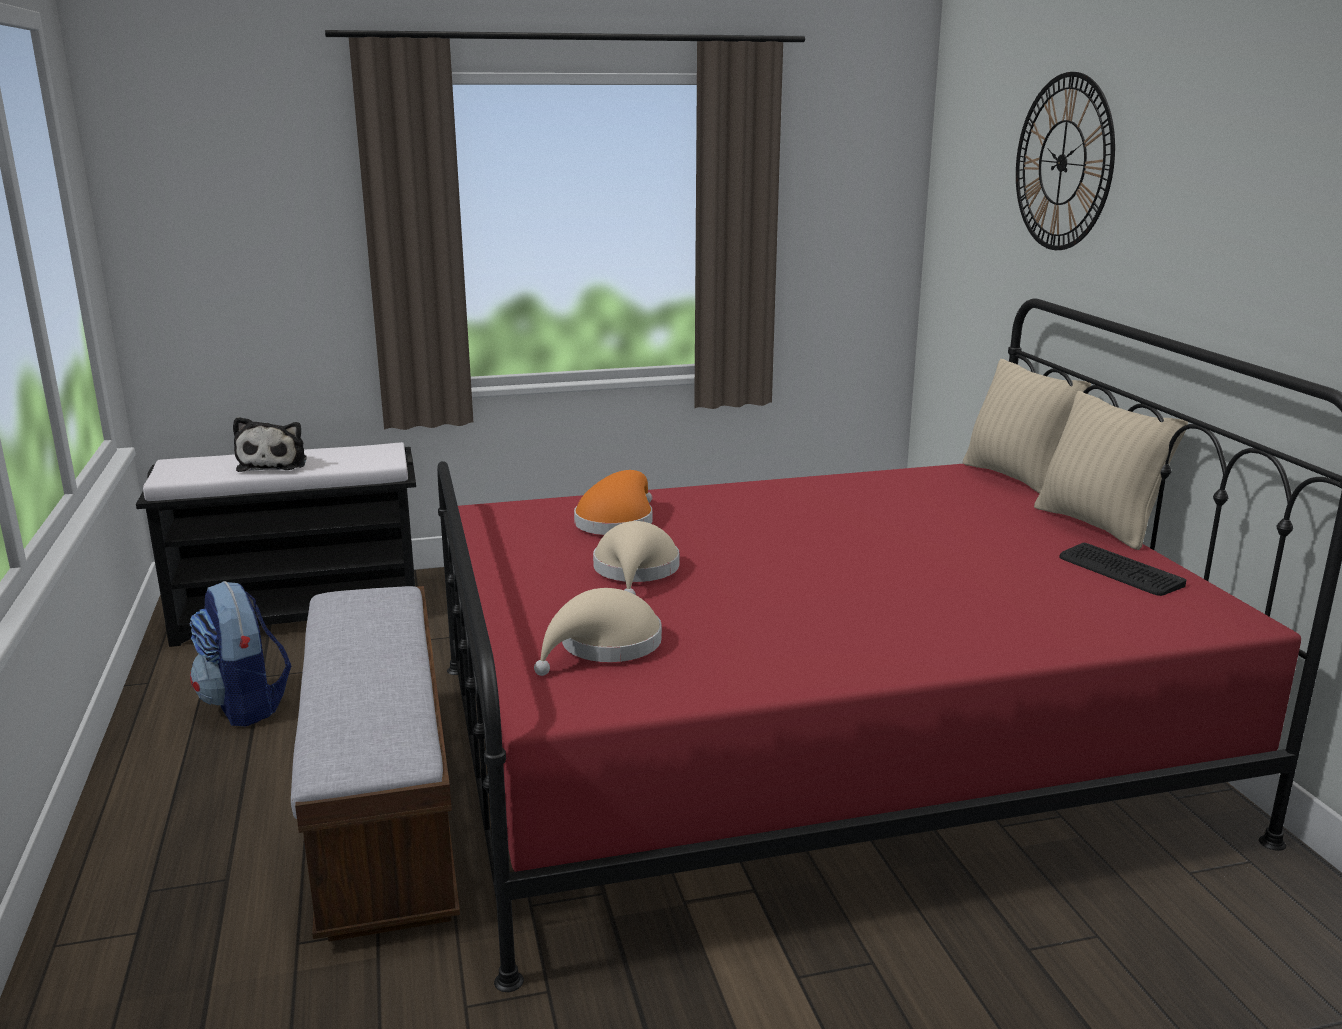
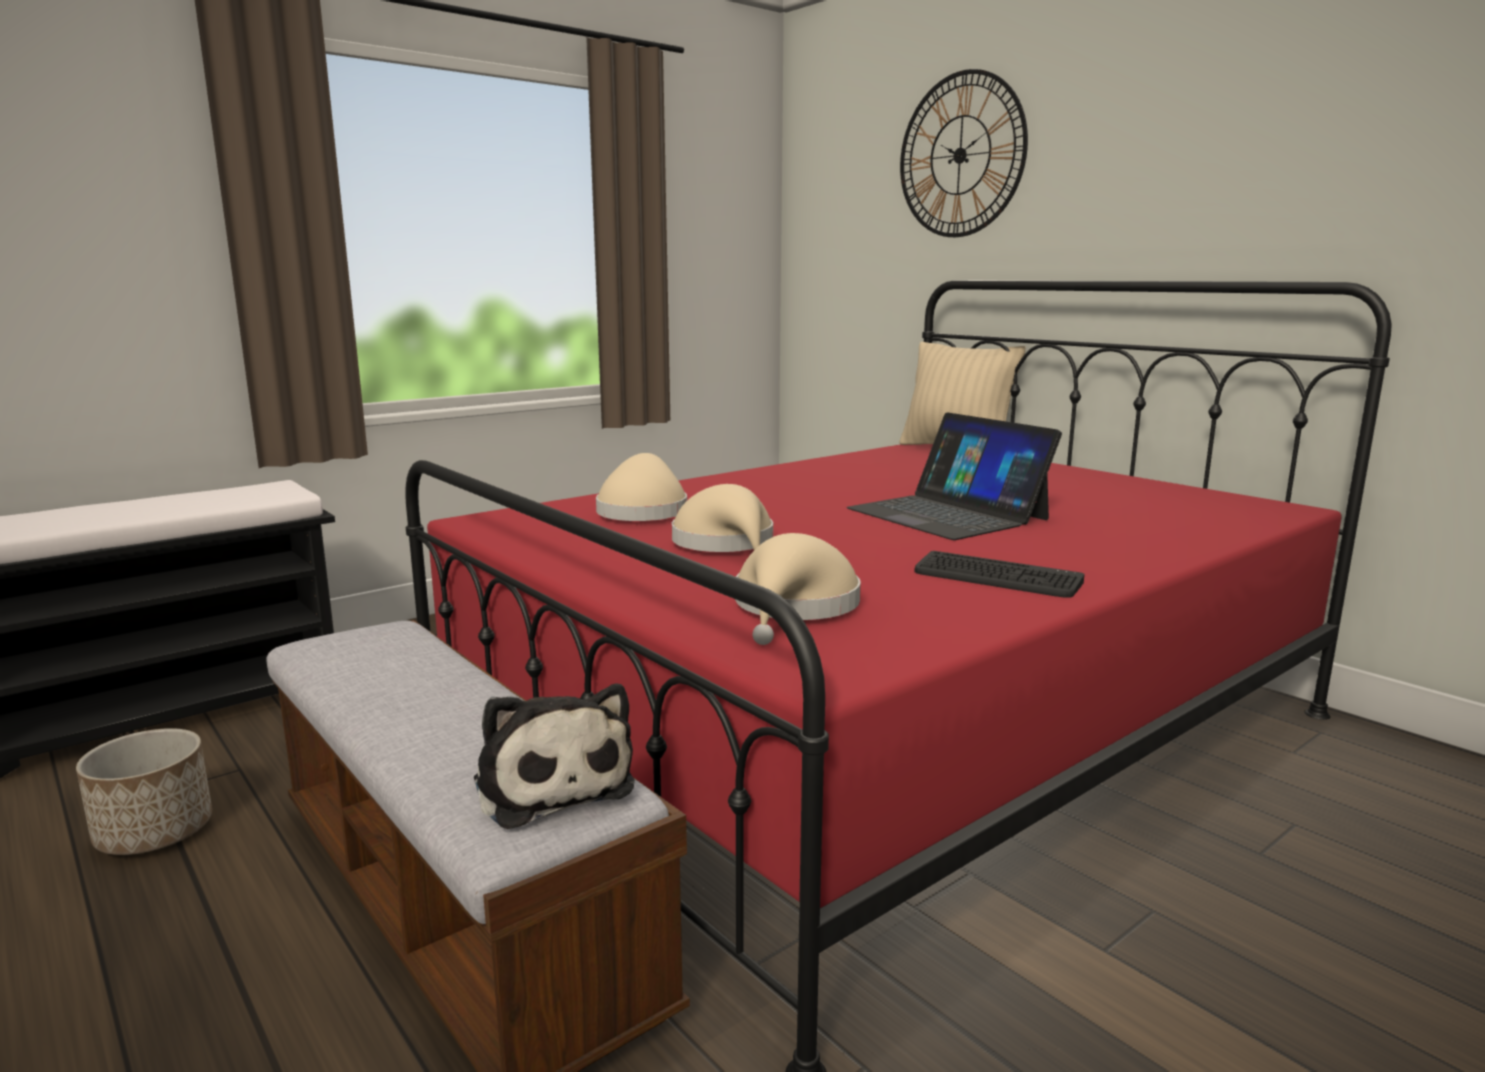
camera: 25 degrees left, 5 degrees down
backpack [189,581,292,726] -> planter [76,728,212,855]
plush toy [233,417,307,472] -> plush toy moved to [474,684,635,829]
orange hat [574,470,652,535] -> beige hat [596,453,687,521]
beige pillow [1034,391,1188,550] -> none
keyboard [1059,543,1186,596] -> keyboard moved to [914,551,1084,598]
none -> laptop [846,412,1062,540]

